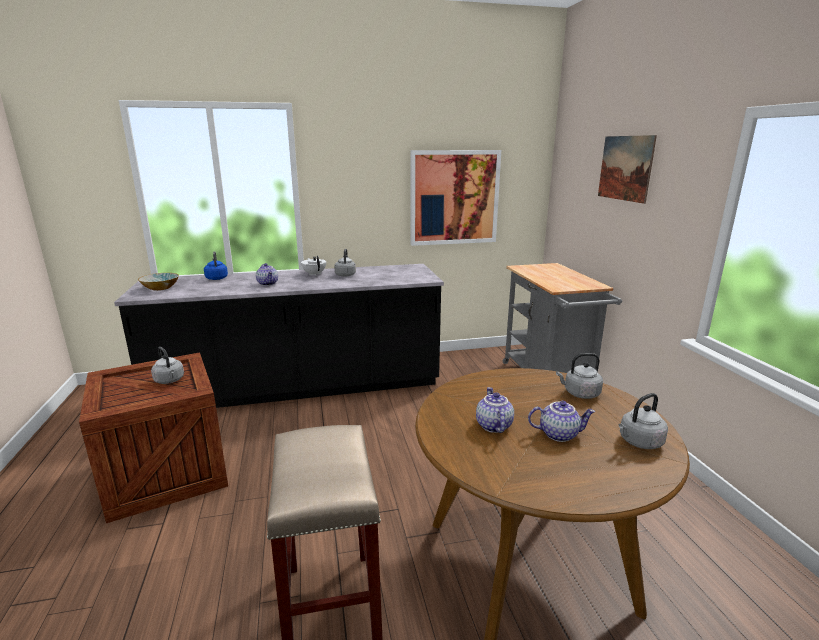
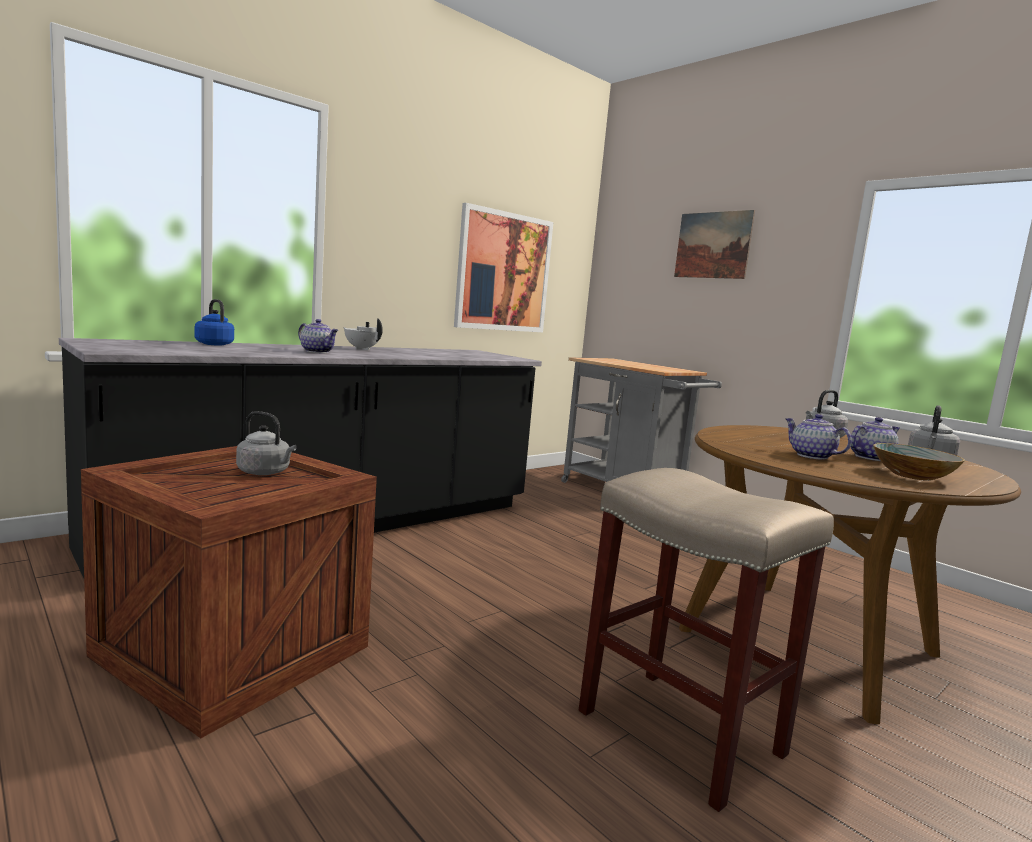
camera: 30 degrees left, 10 degrees down
bowl [138,273,179,291] -> bowl moved to [873,443,965,481]
grey kettle [334,249,356,277] -> none

